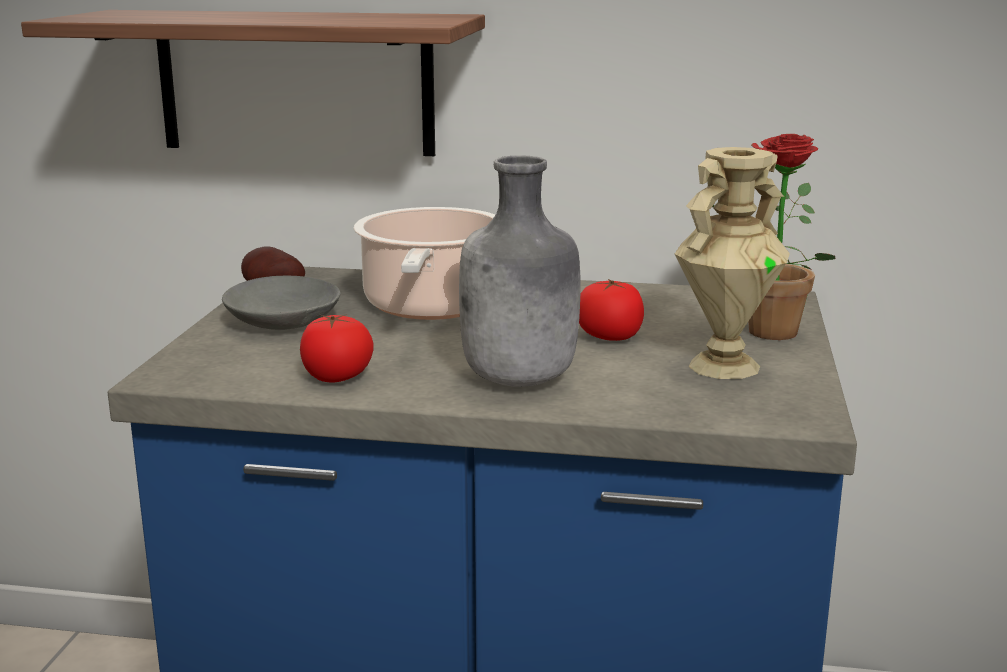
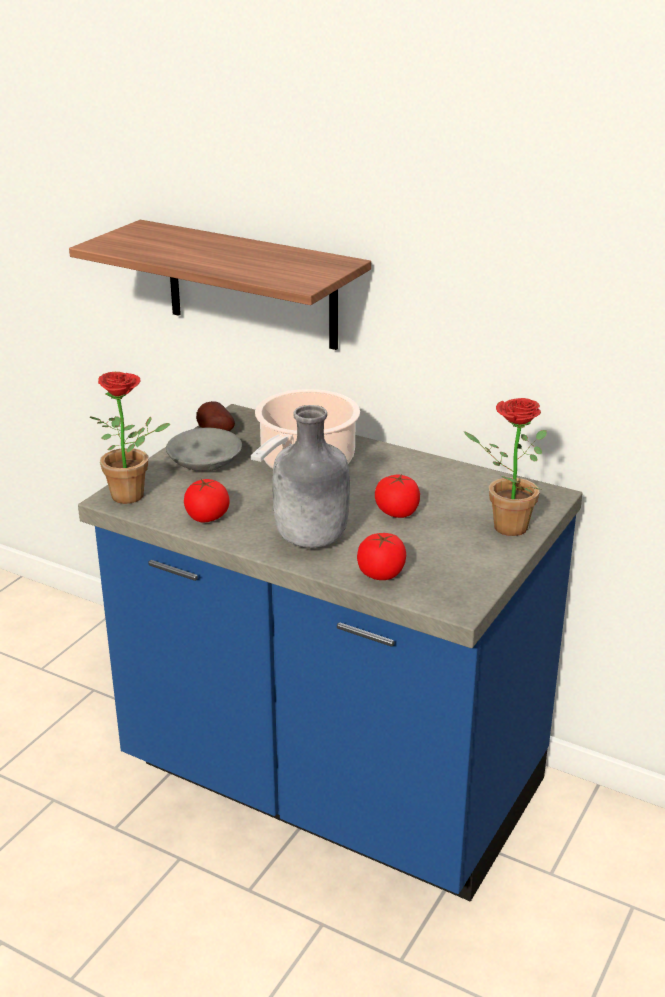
camera: 20 degrees right, 10 degrees up
beige vase [675,147,790,379] -> none
none -> potted plant [90,372,171,504]
none -> tomato [357,533,406,580]

